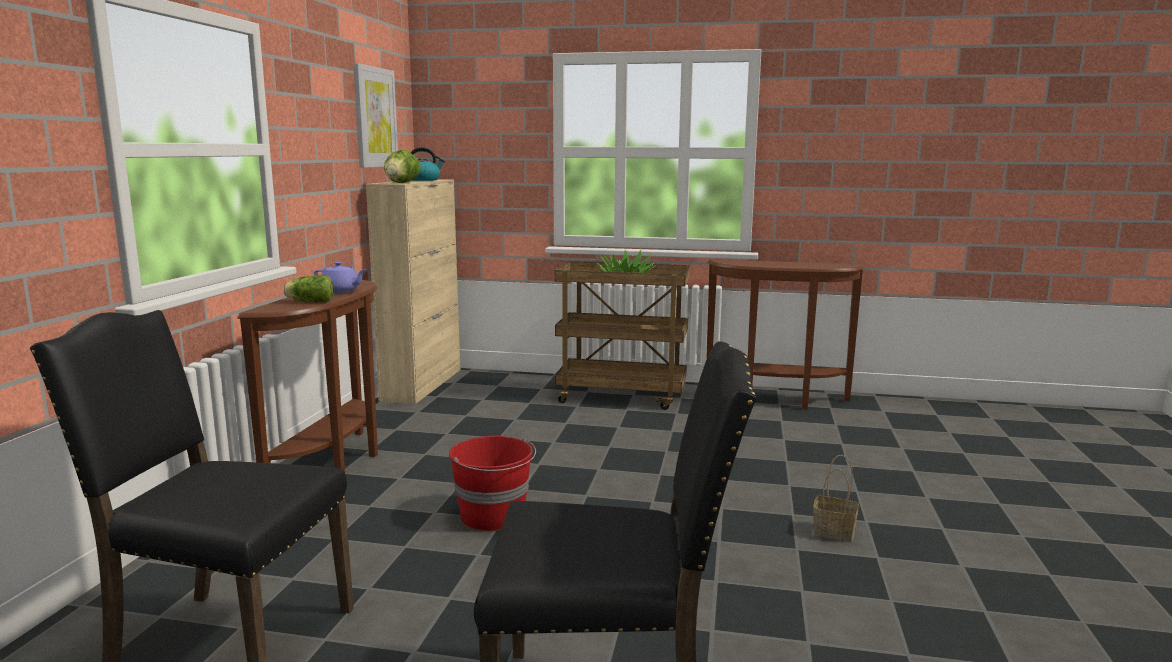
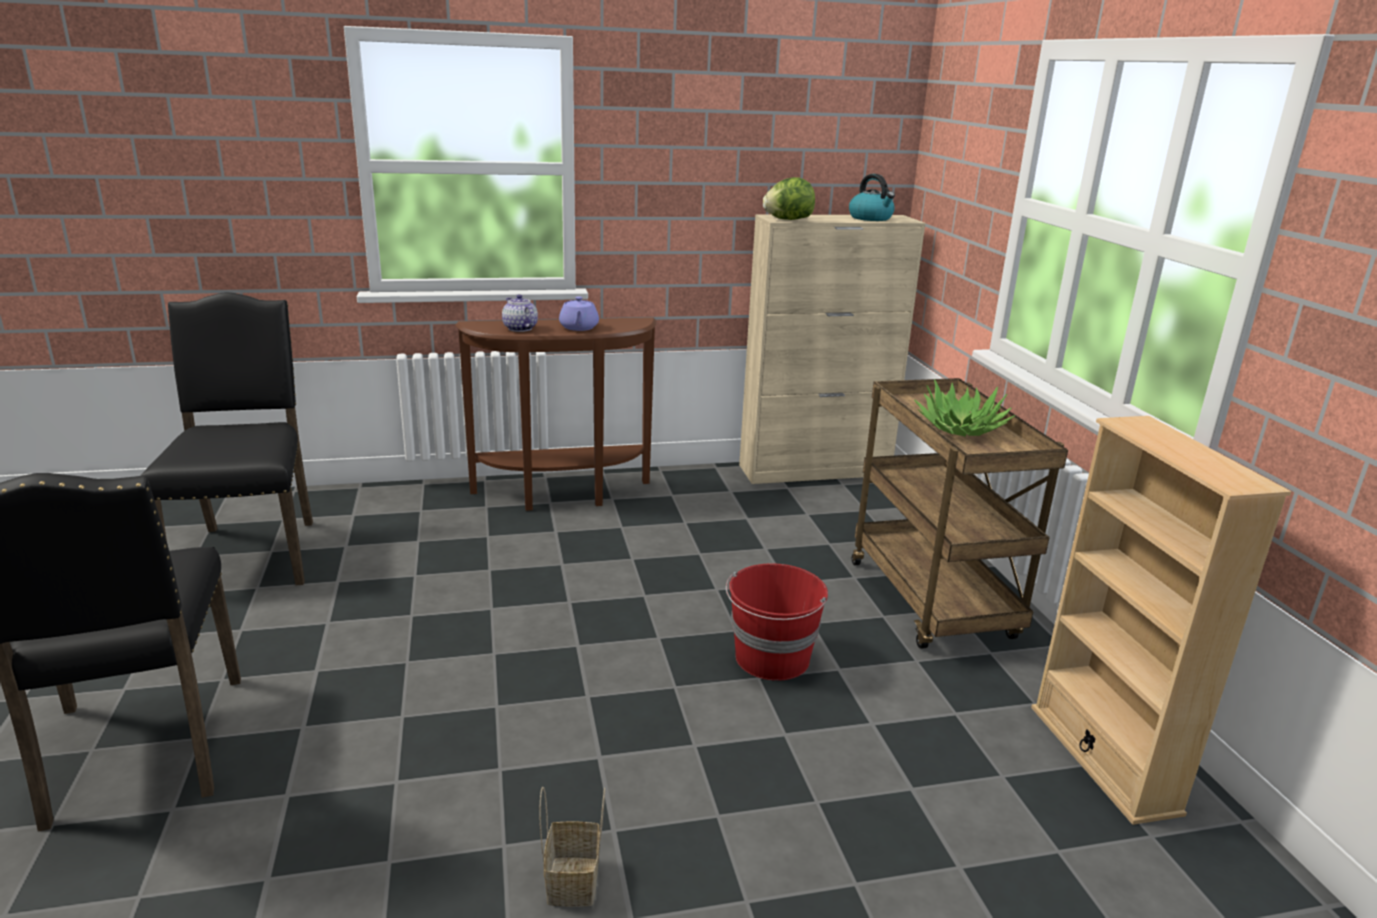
camera: 65 degrees right, 10 degrees up
lettuce [283,275,333,302] -> teapot [502,294,538,332]
picture [353,63,398,168] -> none
red bucket [449,436,536,531] -> red bucket moved to [726,563,828,681]
brown console table [706,259,865,410] -> beige bookcase [1031,416,1291,825]

